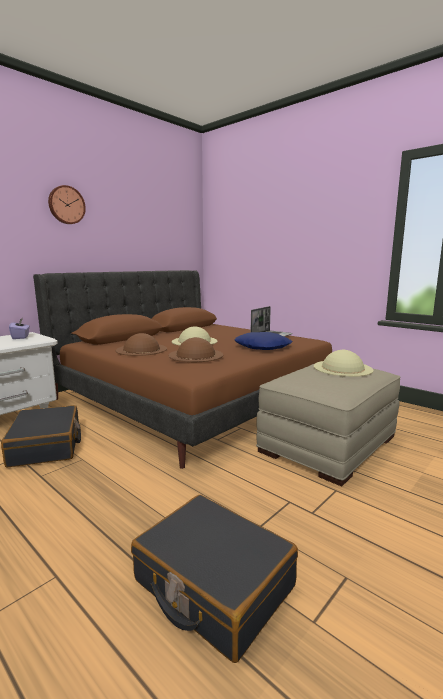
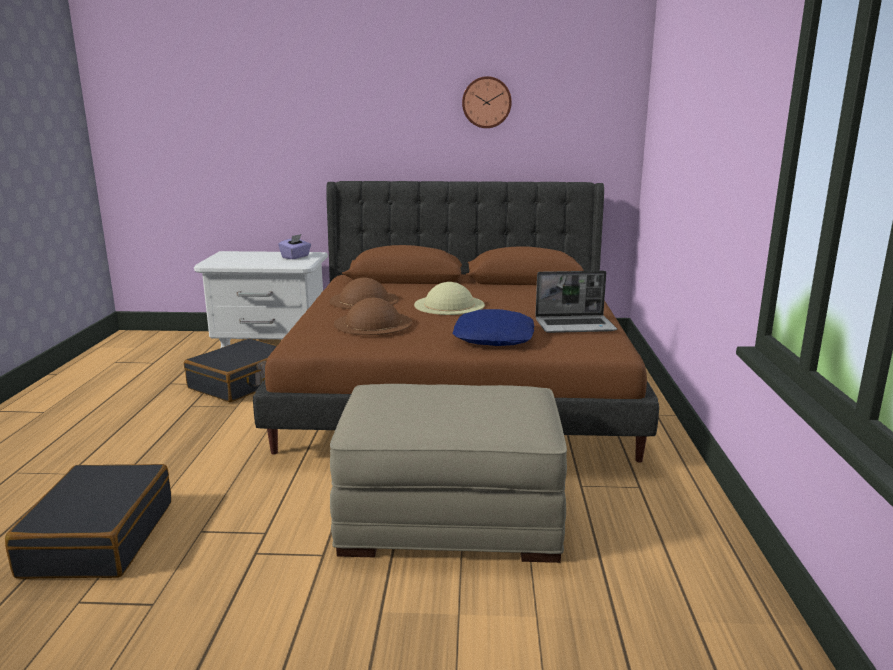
camera: 50 degrees right, 5 degrees up
wall clock [48,185,86,224] -> wall clock moved to [462,76,512,128]
beige hat [314,350,374,377] -> none

